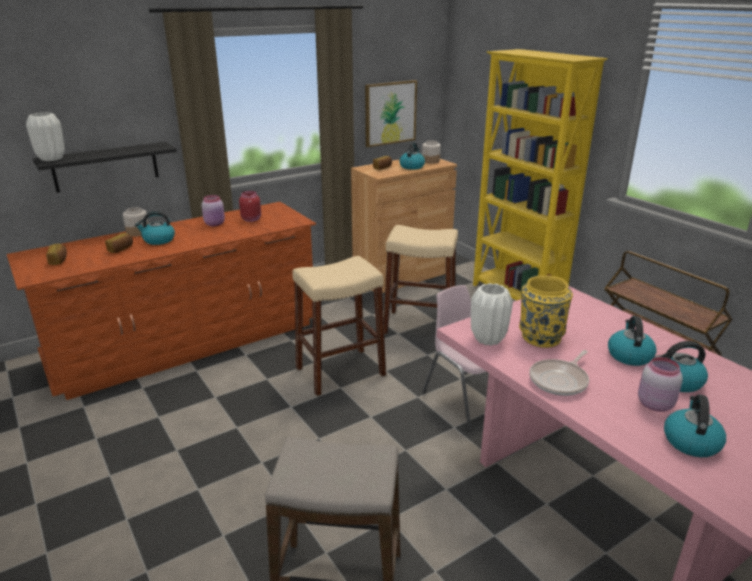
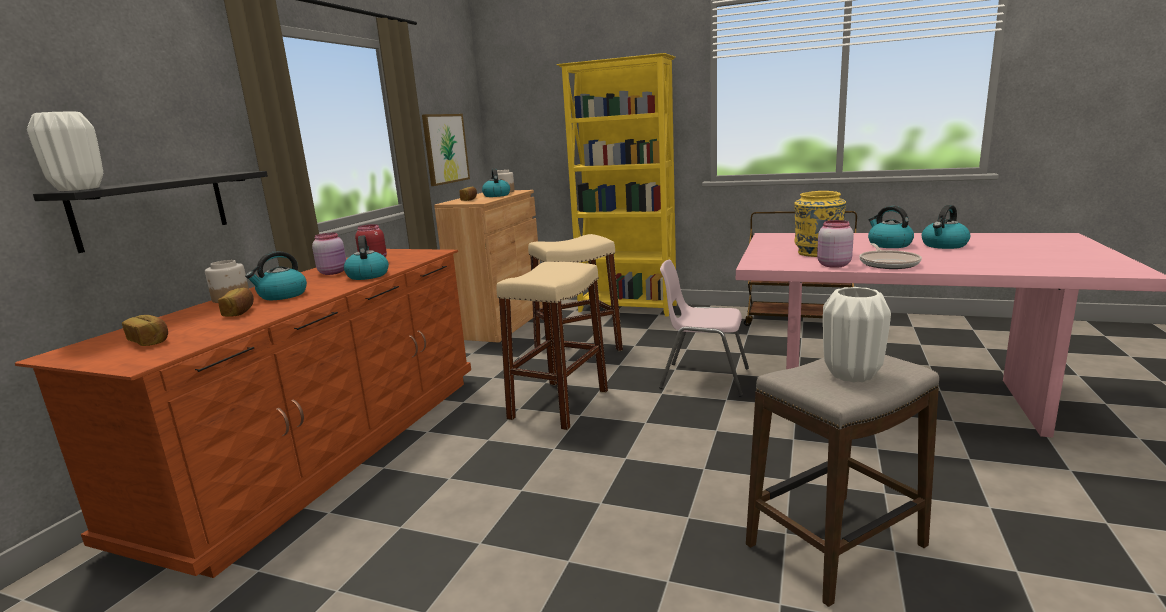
camera: 35 degrees left, 10 degrees down
white vase [471,283,513,346] -> white vase moved to [823,287,891,382]
pink jar [638,357,683,412] -> pink jar moved to [817,220,854,268]
kettle [664,394,726,457] -> kettle moved to [344,235,389,280]

